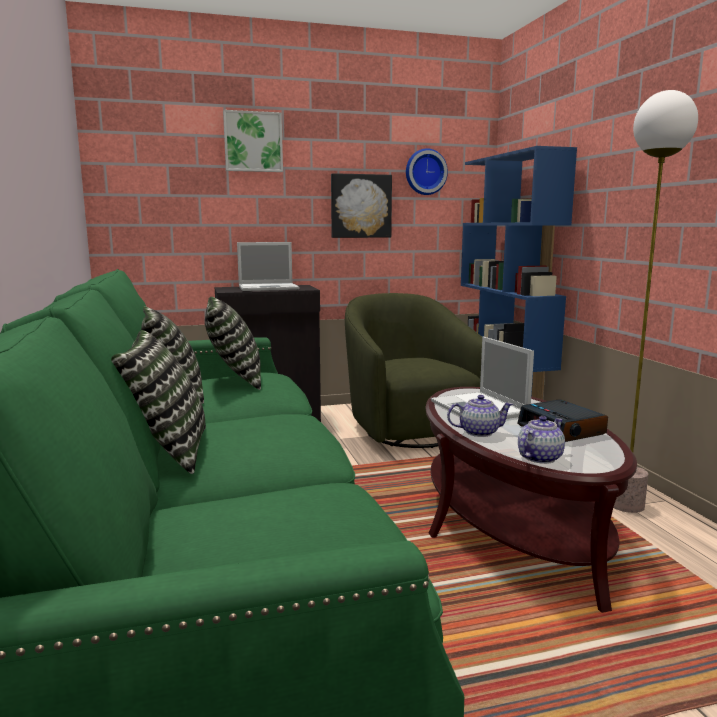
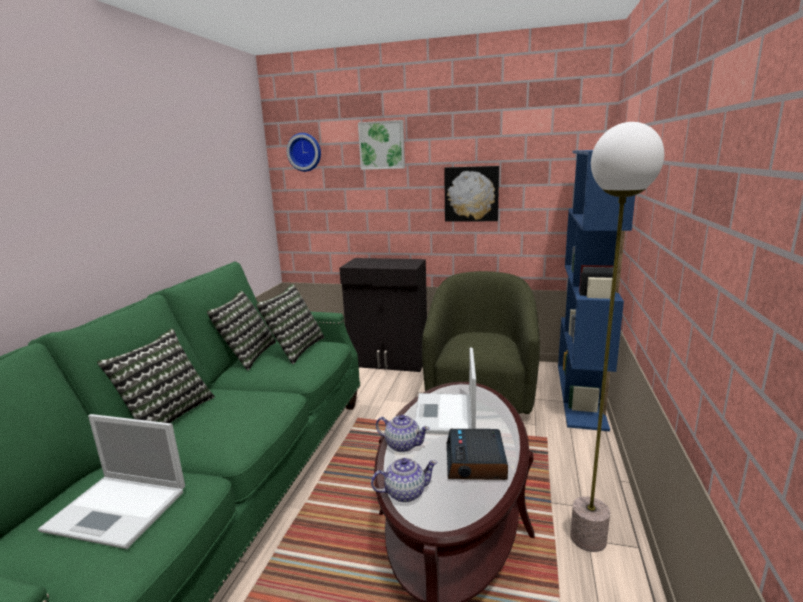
camera: 30 degrees right, 5 degrees up
laptop [237,242,299,291] -> laptop moved to [38,414,185,549]
wall clock [406,148,448,195] -> wall clock moved to [287,133,321,172]

